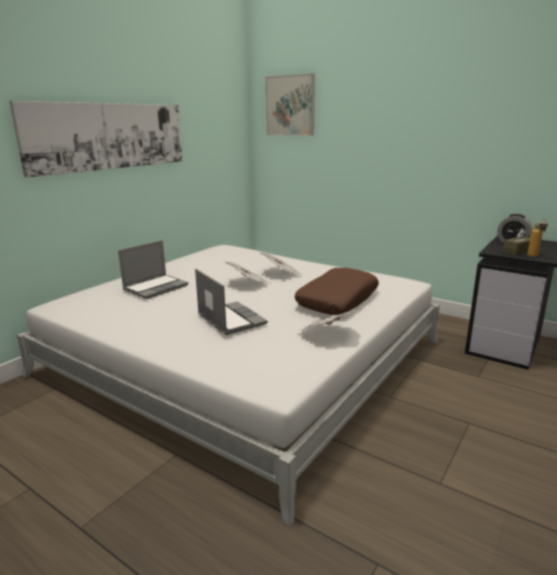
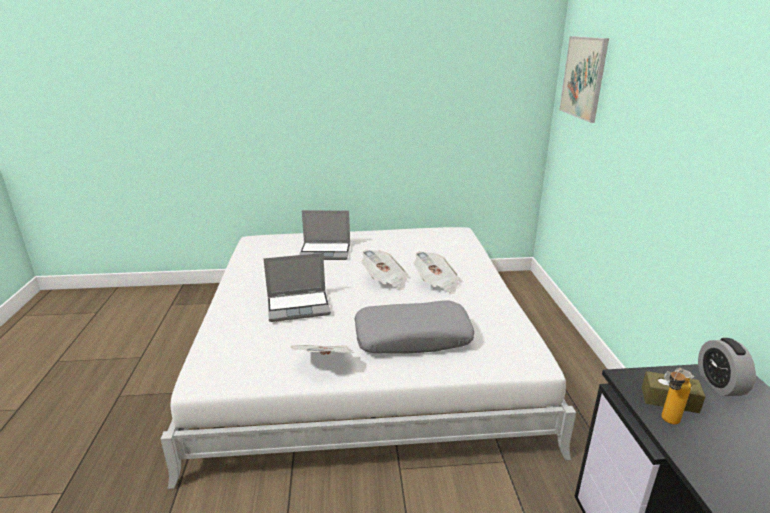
camera: 50 degrees right, 5 degrees up
picture [9,101,182,178] -> none
laptop [195,269,268,335] -> laptop turned 60 degrees clockwise [263,253,331,322]
brown pillow [295,268,379,315] -> grey pillow [354,301,474,353]

